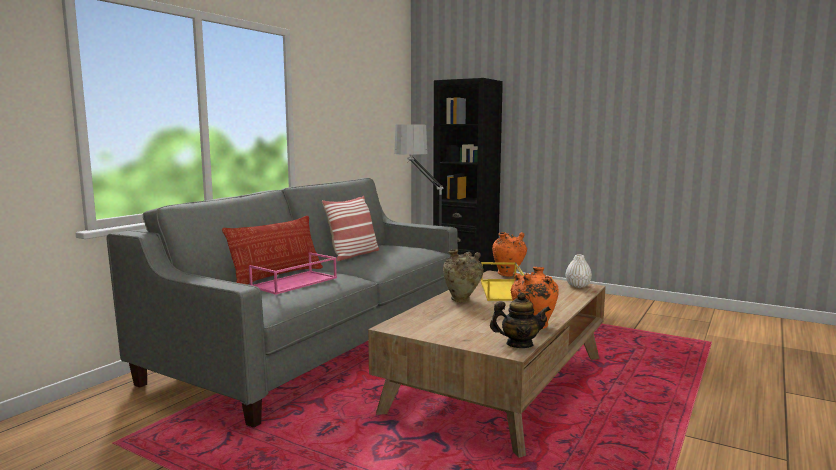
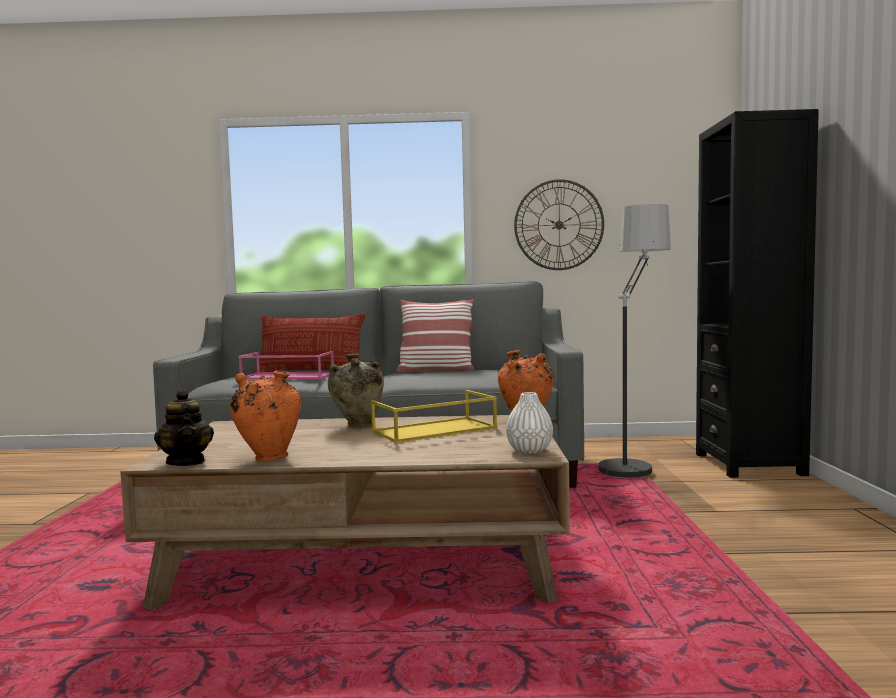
camera: 60 degrees right, 5 degrees down
none -> wall clock [514,179,604,270]

